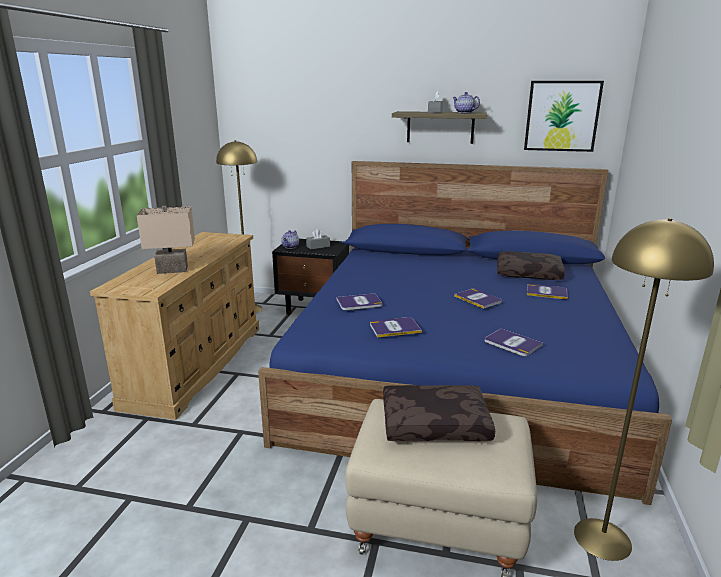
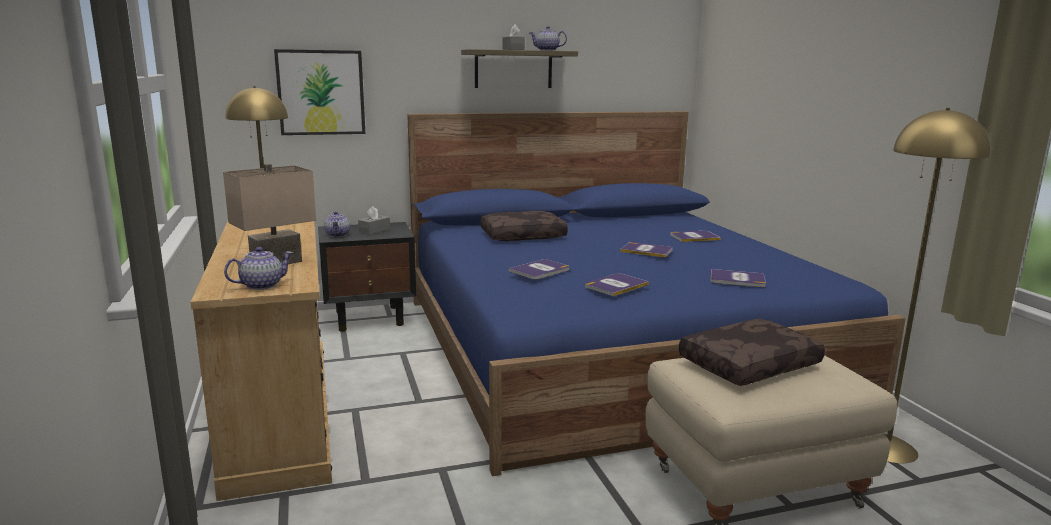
camera: 30 degrees left, 5 degrees down
brown pillow [497,251,565,280] -> brown pillow moved to [480,211,568,241]
picture [524,81,604,152] -> picture moved to [274,49,365,135]
none -> teapot [224,247,293,290]

